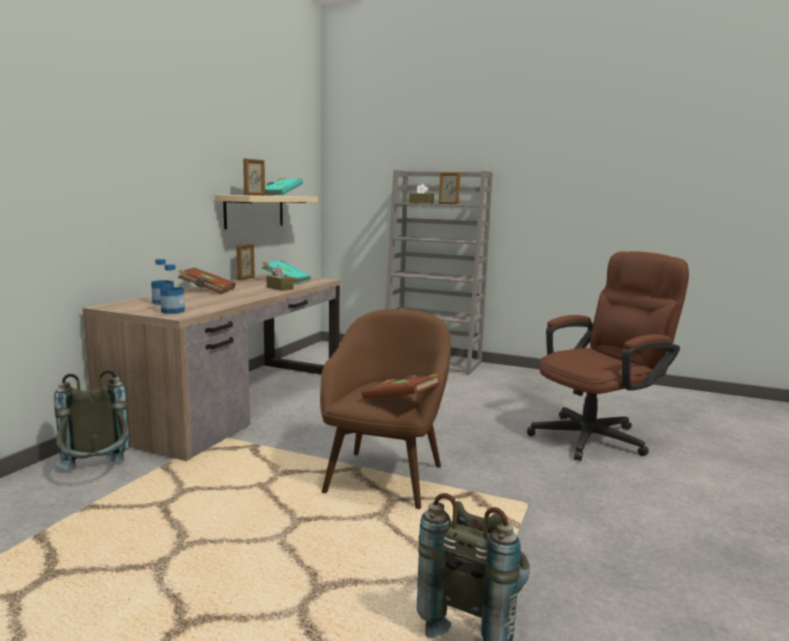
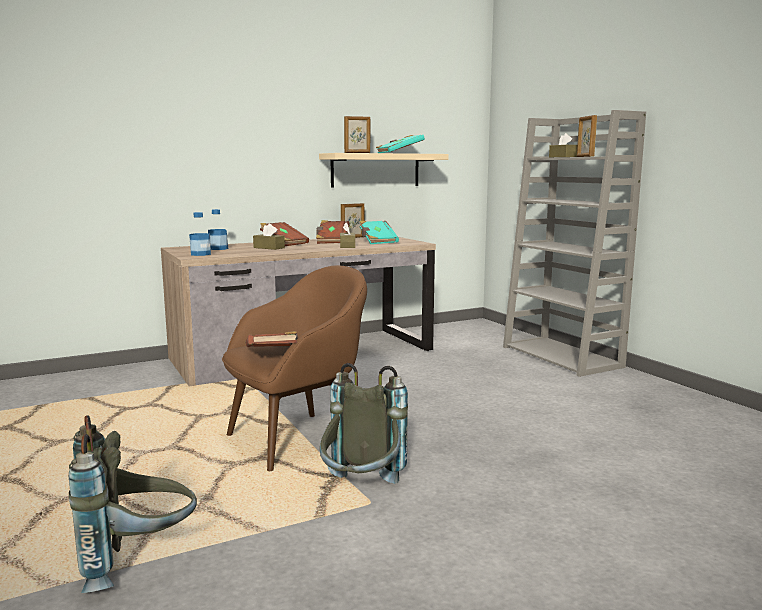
camera: 40 degrees right, 0 degrees up
grey backpack [54,370,130,470] -> grey backpack moved to [320,363,408,484]
brown office chair [527,251,689,461] -> none
none -> brown tissue box [253,224,285,250]
none -> brown book [316,220,350,244]

